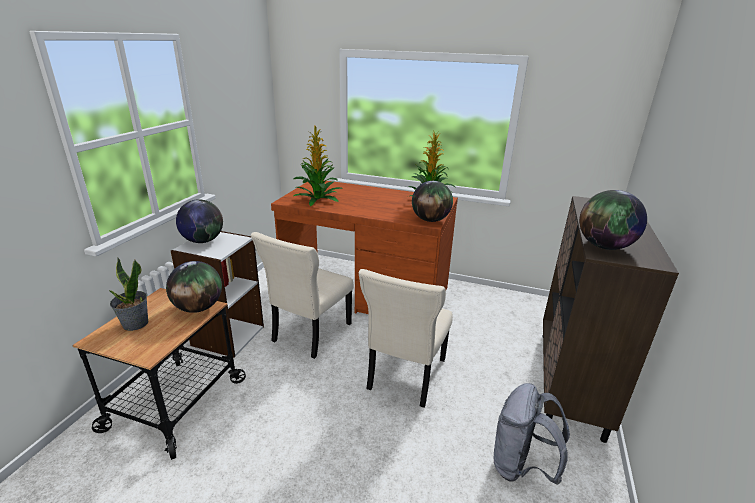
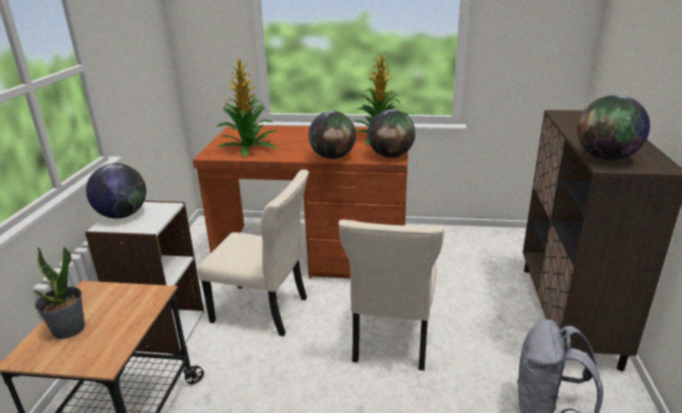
camera: 10 degrees left, 0 degrees up
globe [166,261,222,313] -> globe moved to [309,111,356,159]
beige chair [251,232,354,359] -> beige chair turned 90 degrees counterclockwise [198,169,309,336]

